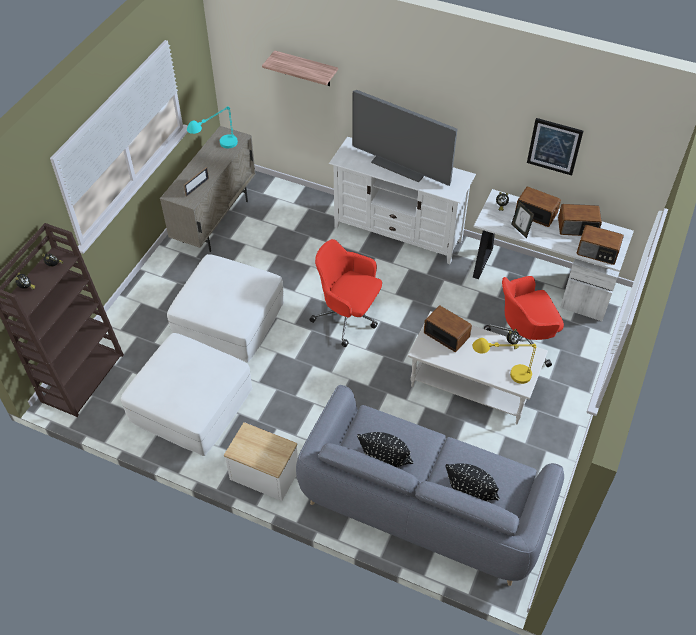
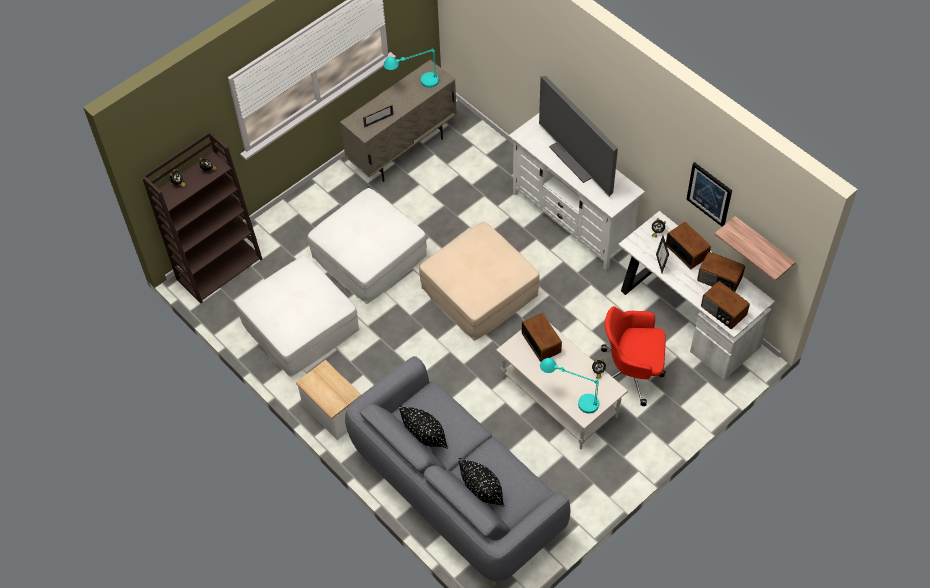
camera: 25 degrees right, 5 degrees up
shelf [262,50,338,86] -> shelf moved to [715,216,796,281]
red office chair [309,239,382,347] -> beige ottoman [419,222,540,341]
yellow table lamp [472,338,537,384] -> turquoise table lamp [540,358,600,414]

